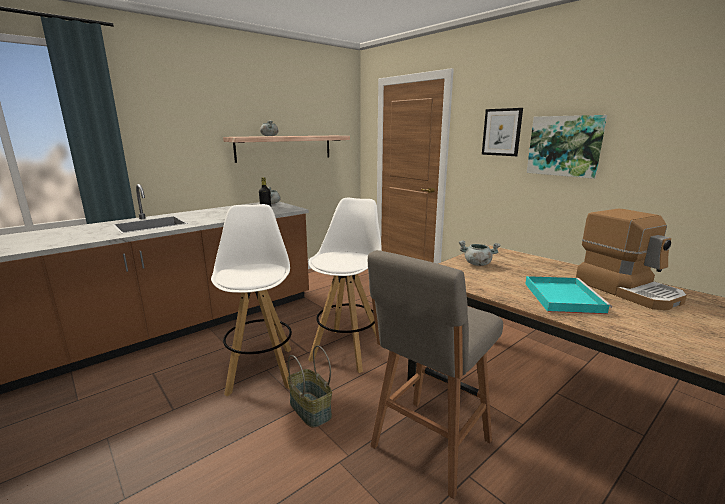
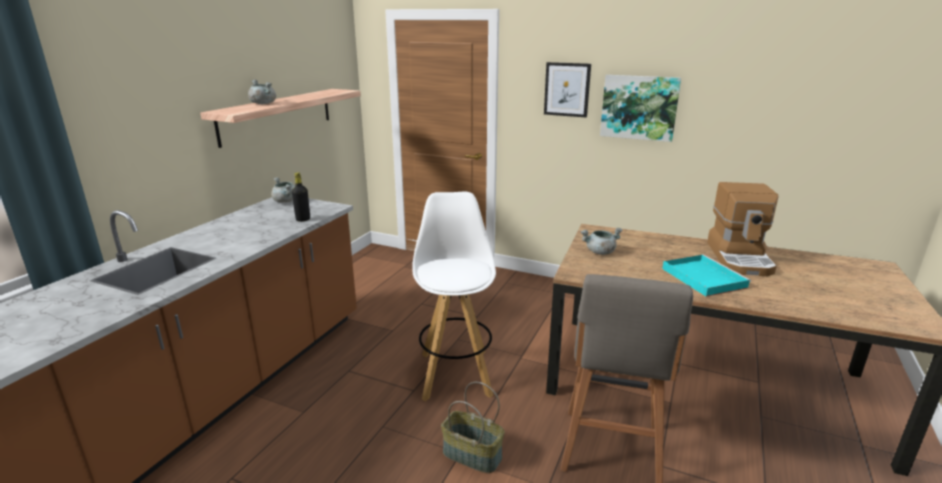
camera: 25 degrees left, 5 degrees up
white stool [211,204,292,397] -> none
coffee machine [576,209,687,310] -> coffee machine turned 60 degrees clockwise [707,182,779,276]

